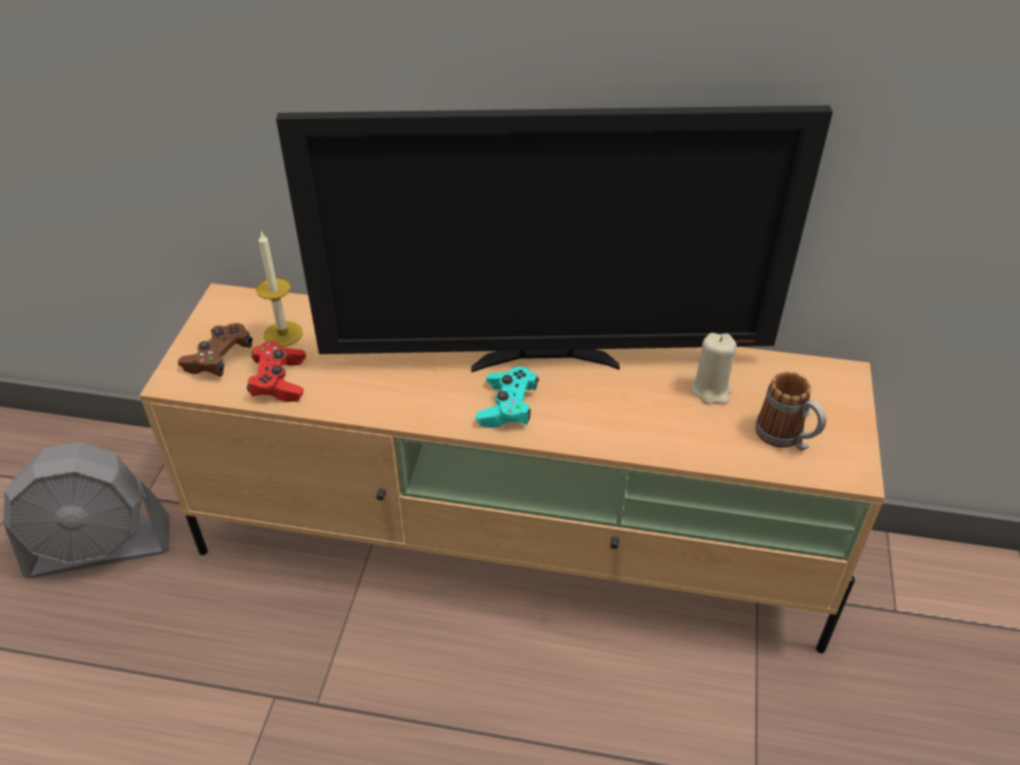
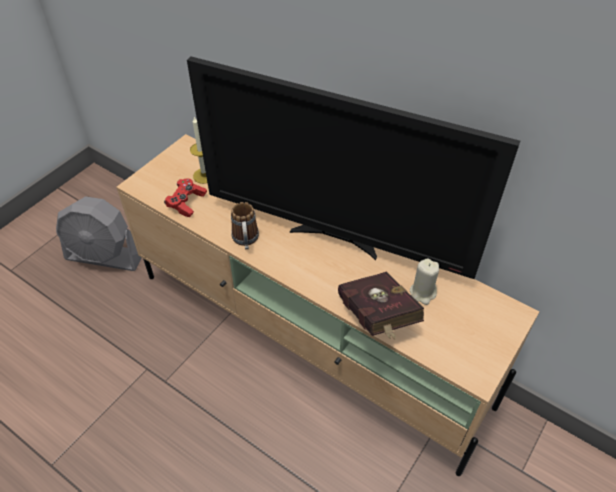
camera: 25 degrees right, 5 degrees up
brown game controller [178,323,253,377] -> none
turquoise game controller [476,367,539,428] -> none
mug [755,371,826,451] -> mug moved to [231,202,259,249]
none -> red book [338,272,424,340]

